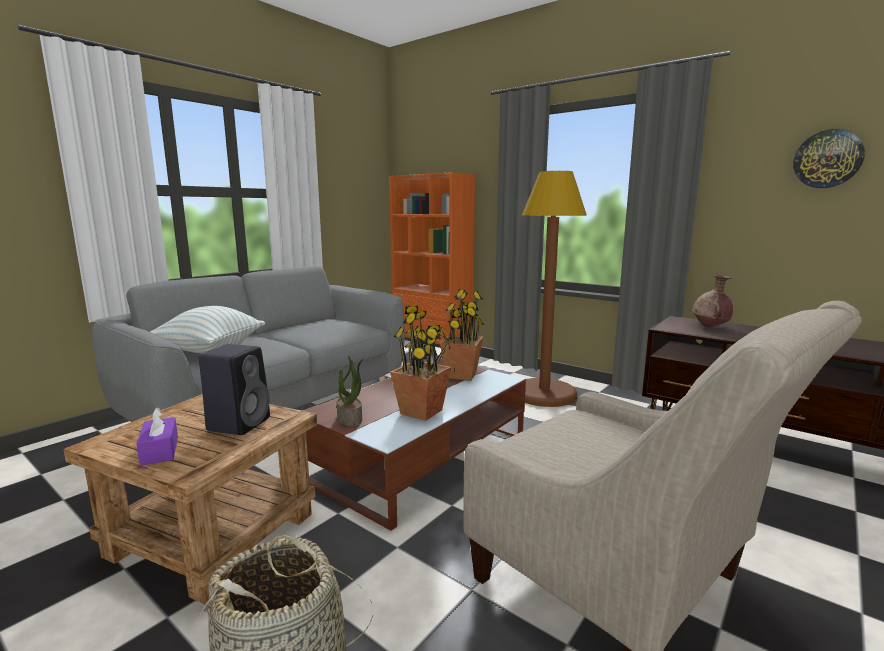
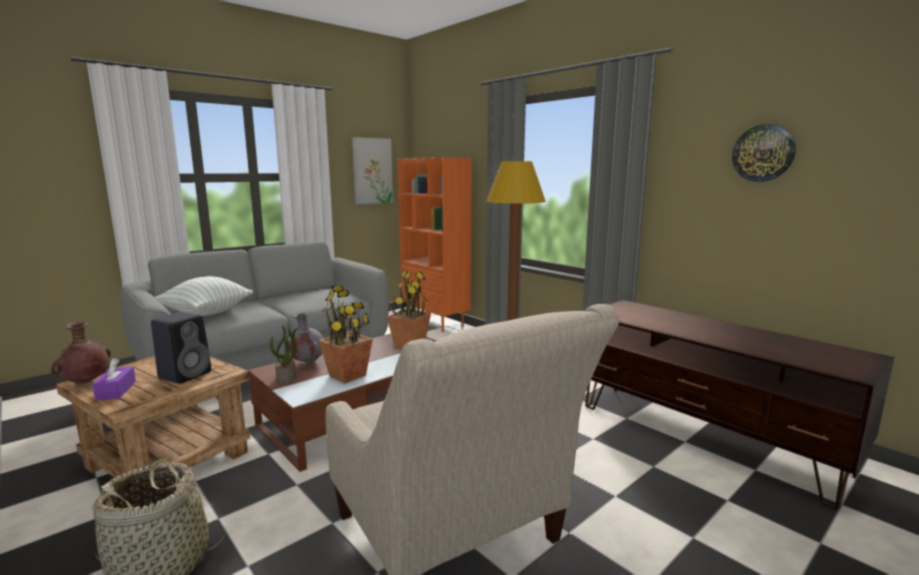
camera: 10 degrees right, 0 degrees up
brown vase [693,275,733,327] -> brown vase moved to [51,321,111,384]
none -> grey vase [290,312,324,362]
none -> picture [352,137,393,204]

